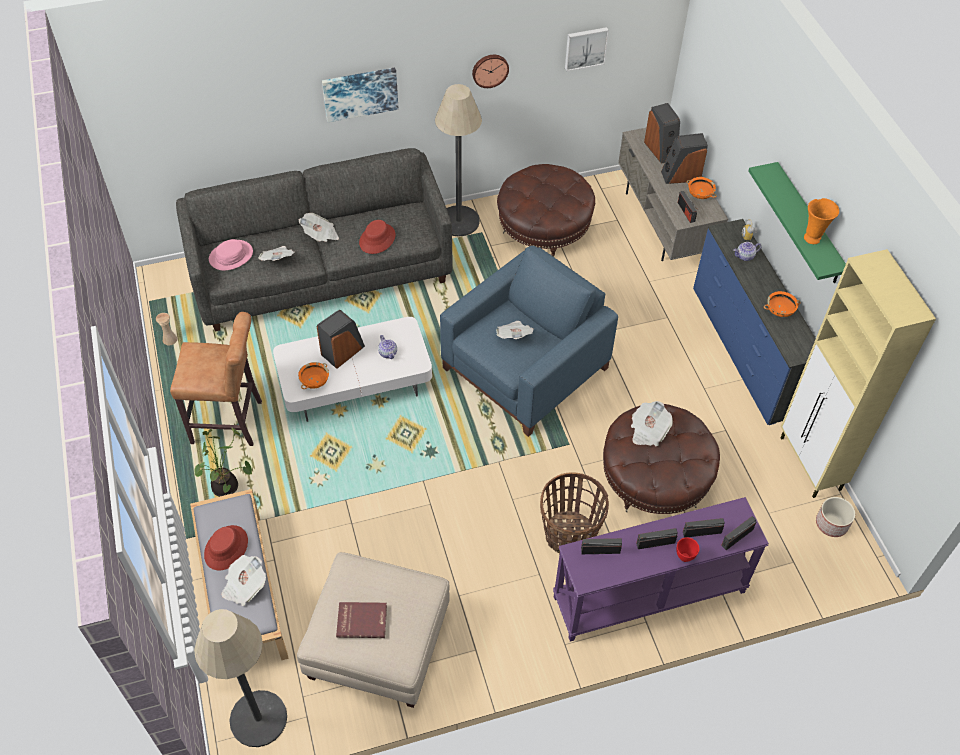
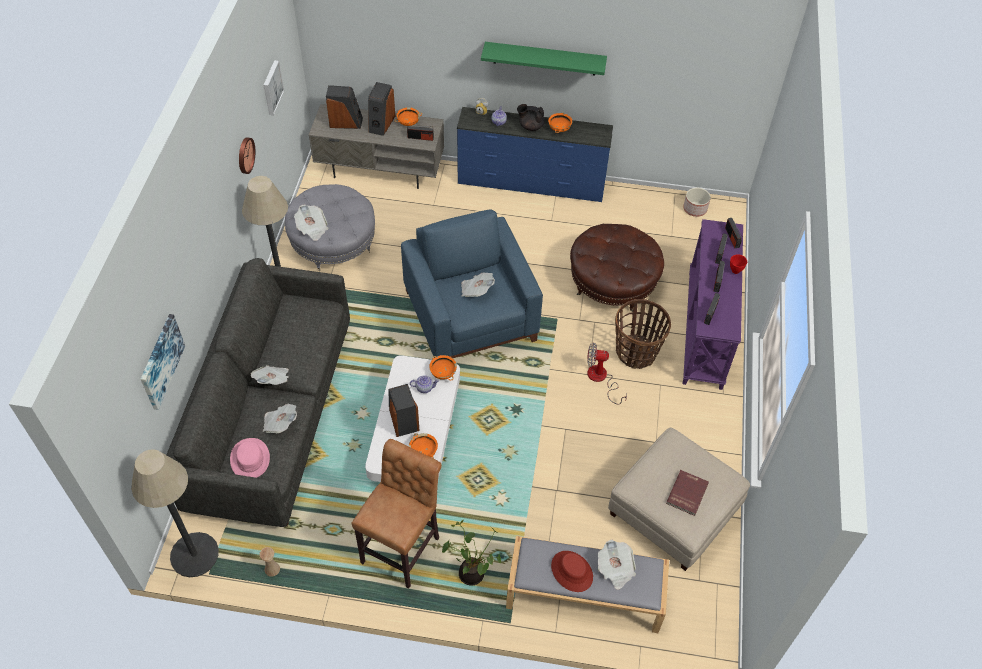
camera: 65 degrees left, 0 degrees up
floor lamp [194,609,287,747] -> floor lamp moved to [131,449,219,577]
picture [322,68,398,122] -> picture moved to [141,314,185,410]
red hat [359,220,395,254] -> none
brown ottoman [497,164,595,257] -> grey ottoman [285,184,375,271]
newspaper [631,401,673,446] -> newspaper moved to [294,204,329,241]
beige cabinet [780,249,936,498] -> none
orange vase [804,198,839,244] -> none
none -> orange bowl [429,355,457,380]
none -> black teapot [517,104,545,131]
none -> fan [587,343,627,405]

